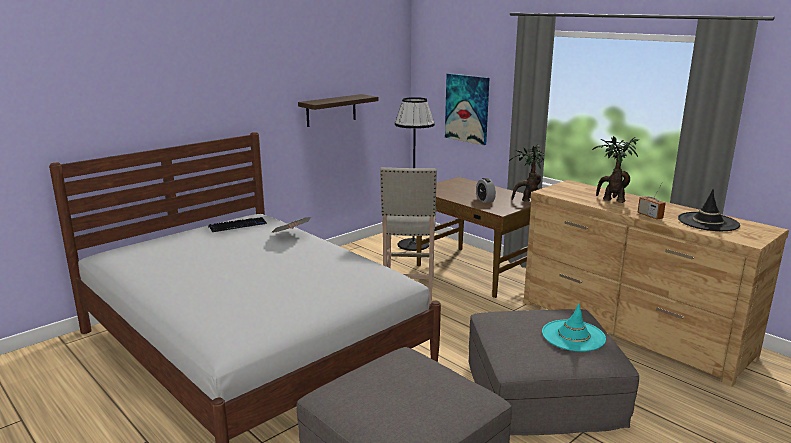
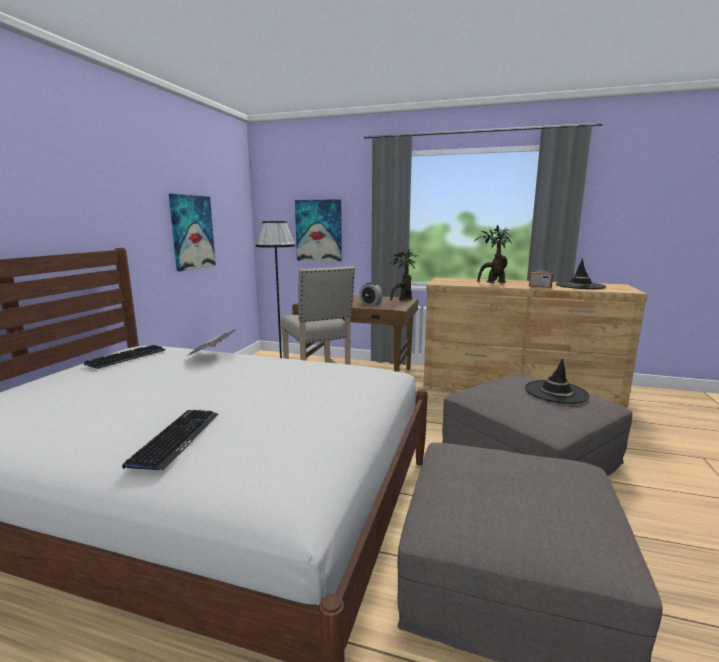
camera: 30 degrees left, 5 degrees down
shelf [298,94,379,127] -> picture [169,194,216,271]
turquoise hat [542,303,606,352] -> black hat [525,358,590,404]
none -> keyboard [122,410,219,471]

